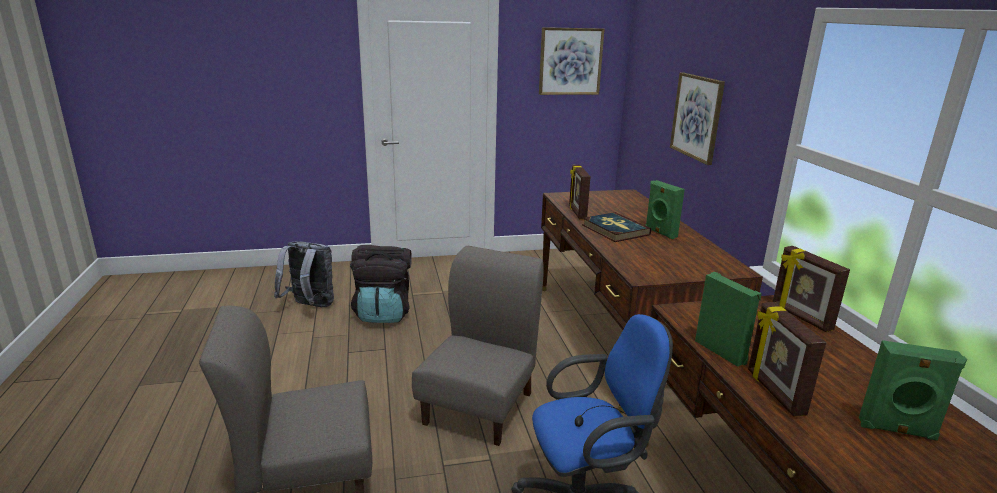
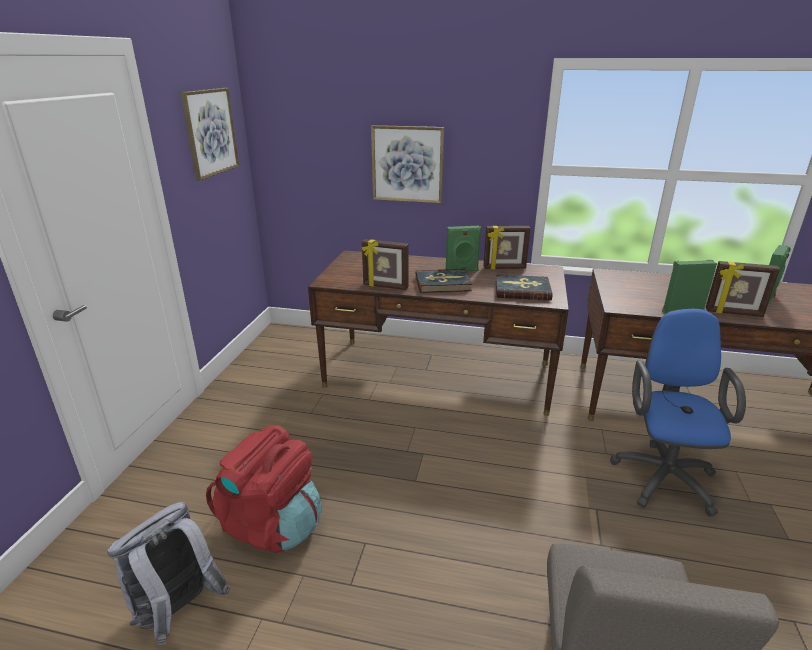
camera: 65 degrees left, 5 degrees up
black backpack [350,245,412,323] -> red backpack [206,425,321,553]
grey chair [412,246,544,446] -> none
picture frame [773,246,850,332] -> picture frame moved to [483,226,530,269]
none -> book [496,274,553,301]

